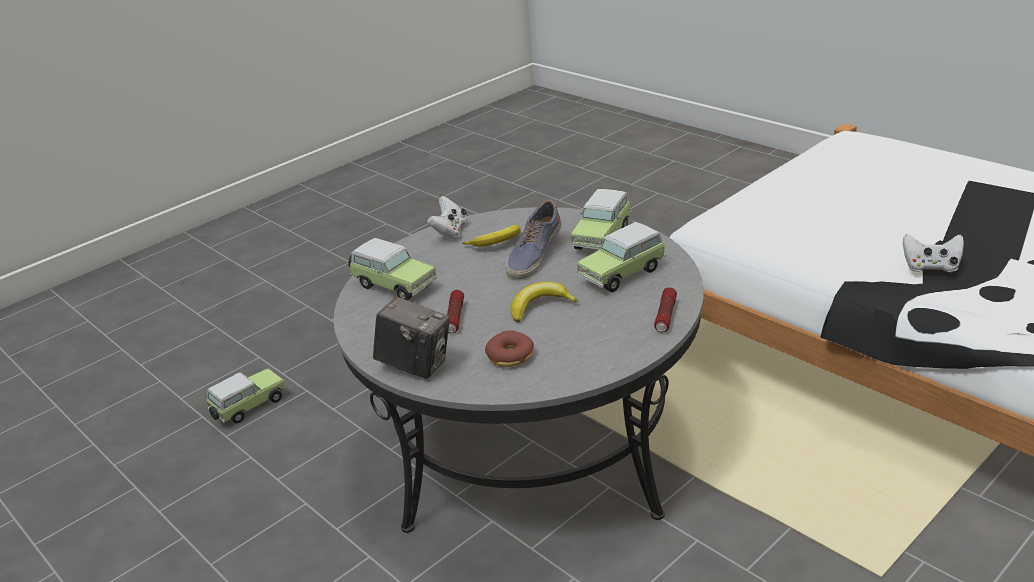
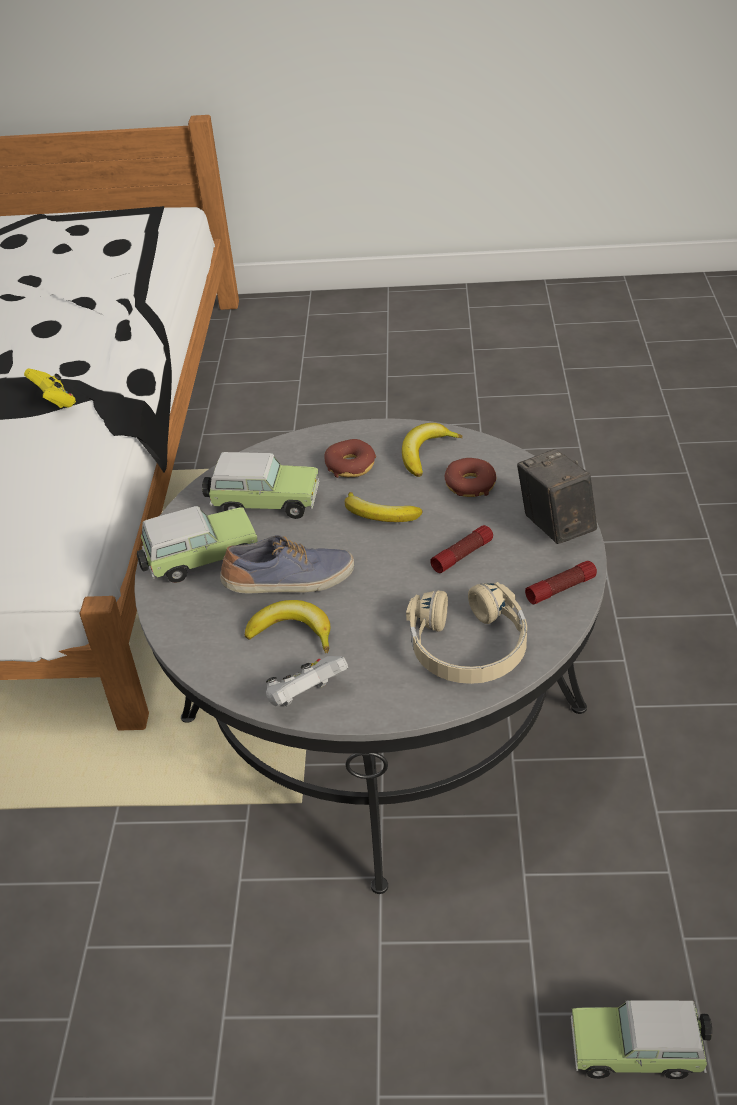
camera: 135 degrees left, 10 degrees up
toy car [348,238,437,301] -> beige headphones [406,582,527,684]
flashlight [654,287,677,332] -> flashlight moved to [525,561,597,604]
white game controller [903,234,964,272] -> yellow game controller [24,368,76,408]
none -> donut [324,439,376,478]
none -> banana [402,423,463,477]

